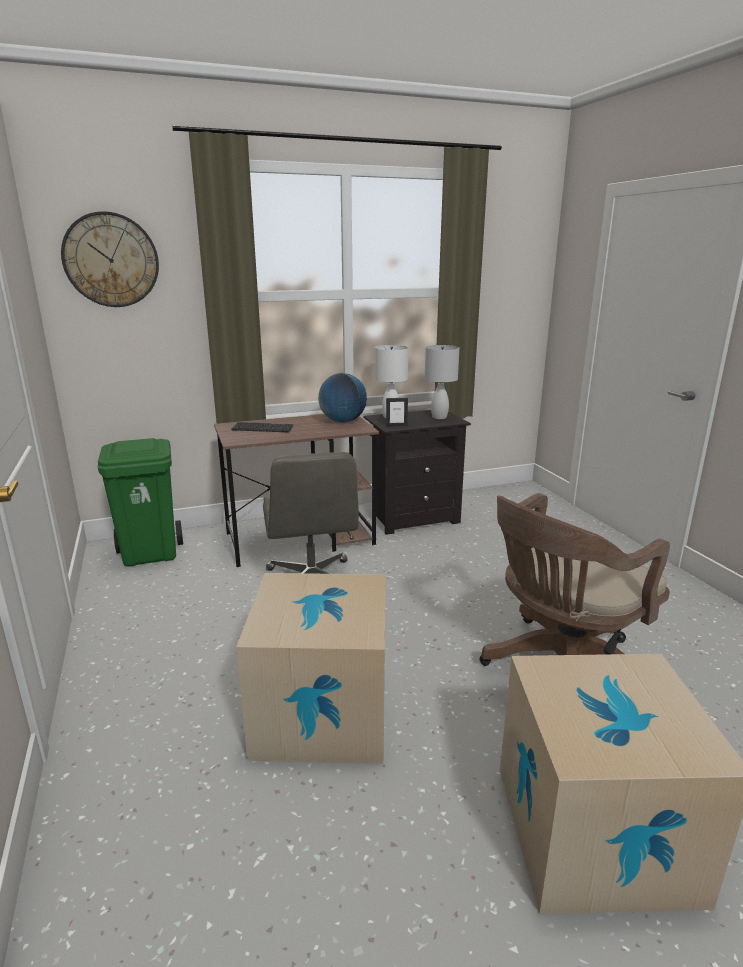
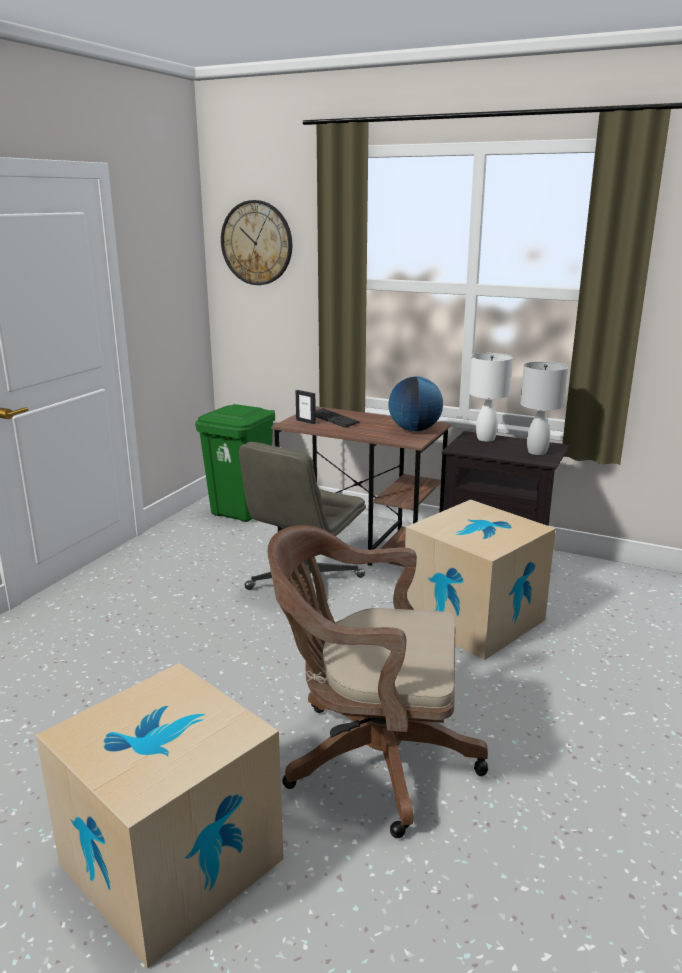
camera: 45 degrees right, 0 degrees up
cardboard box [236,573,385,764] -> cardboard box moved to [405,499,556,660]
picture frame [386,398,408,427] -> picture frame moved to [296,390,316,424]

